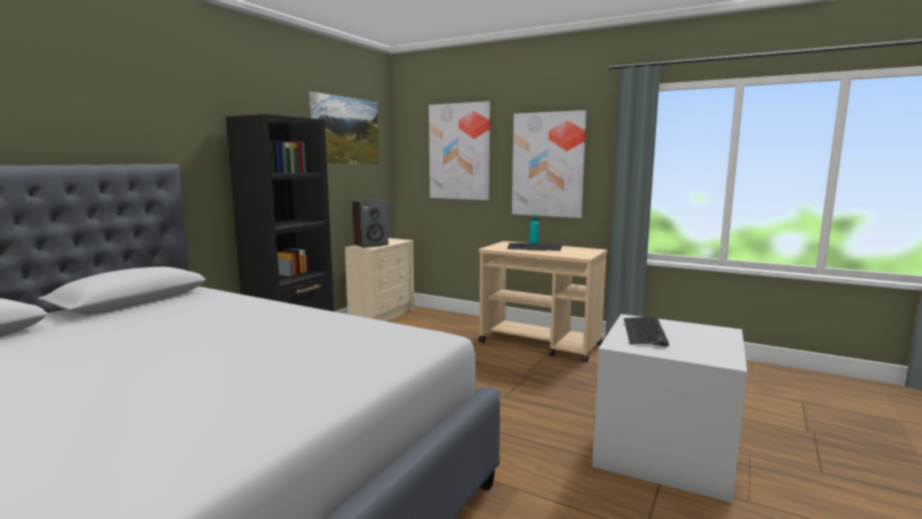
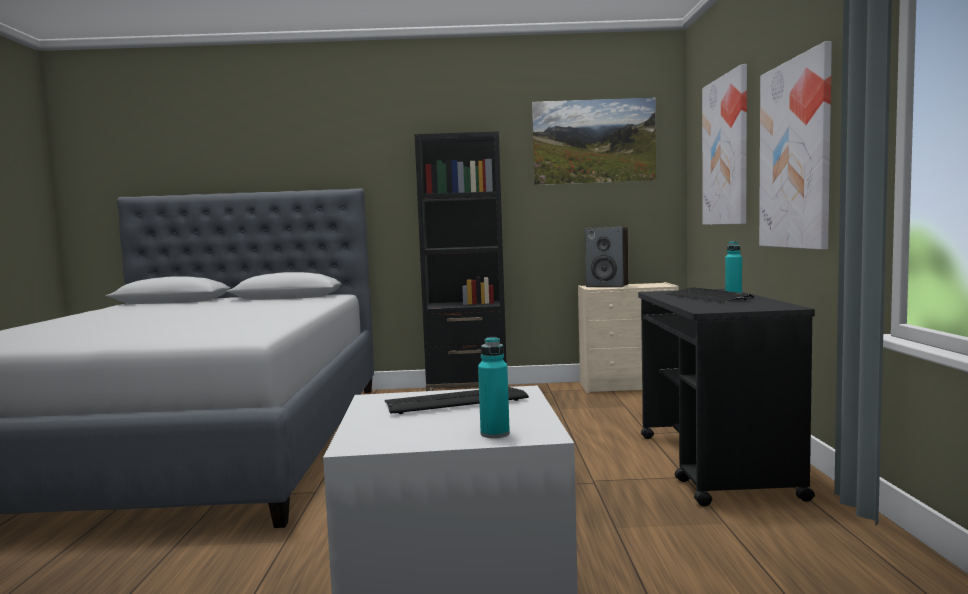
camera: 60 degrees right, 5 degrees down
beige cart [479,241,607,363] -> black cart [638,289,815,507]
none -> turquoise bottle [478,337,510,438]

